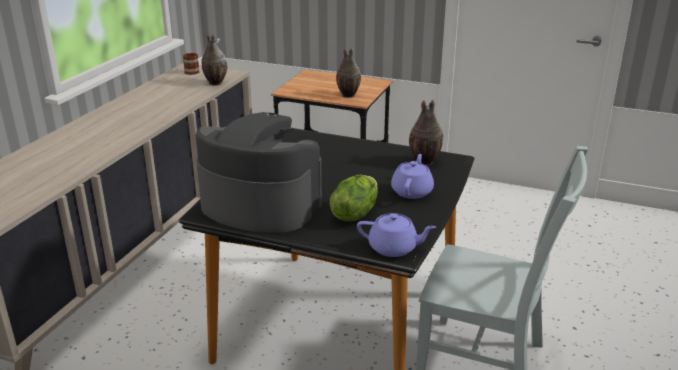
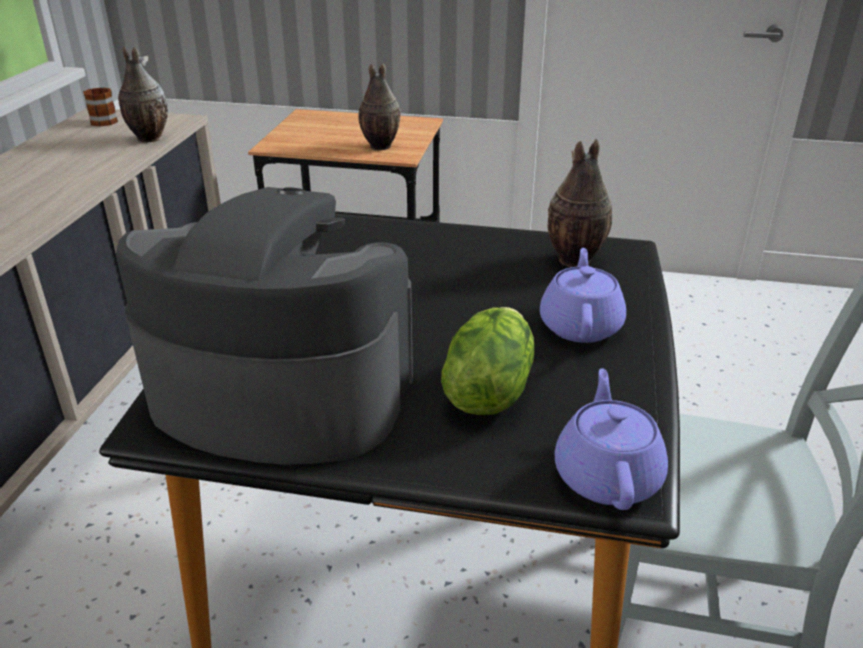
camera: 10 degrees left, 5 degrees up
purple teapot [357,213,436,257] -> purple teapot turned 90 degrees counterclockwise [555,368,668,510]

